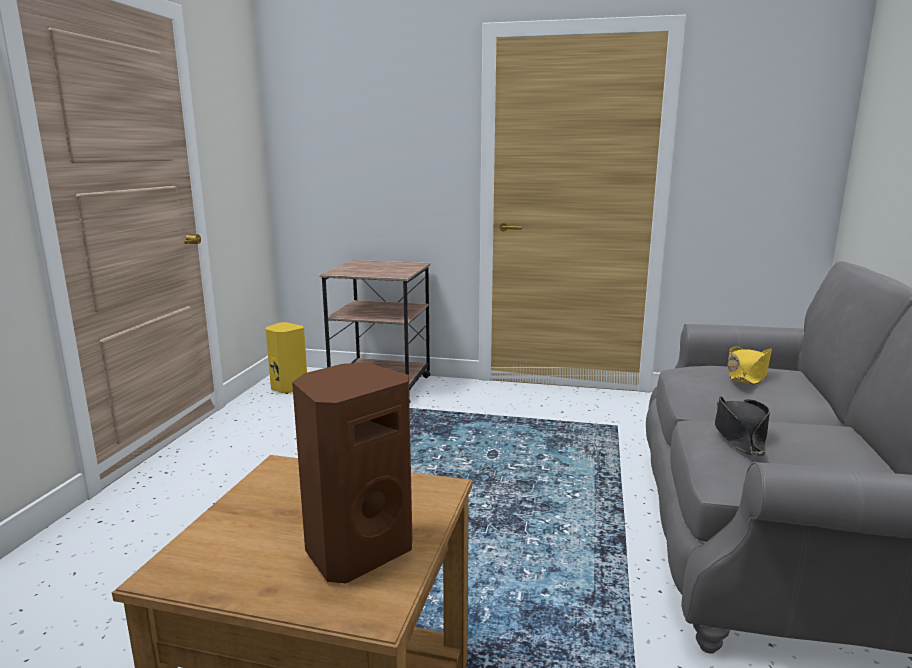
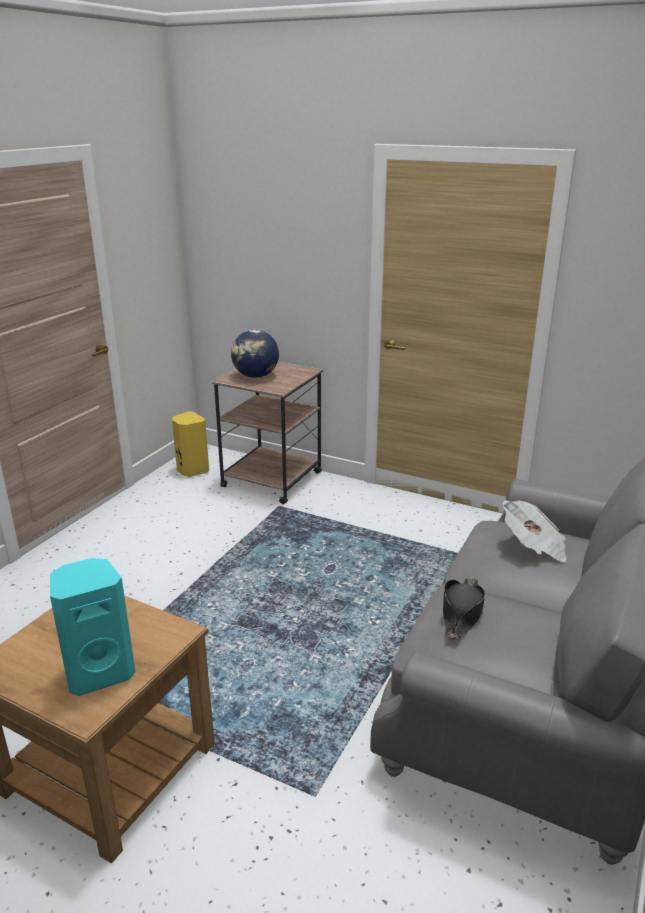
camera: 15 degrees right, 10 degrees up
brown speaker [292,363,412,583] -> turquoise speaker [50,558,135,696]
yellow hat [727,347,772,385] -> newspaper [503,500,566,562]
none -> globe [231,330,279,378]

